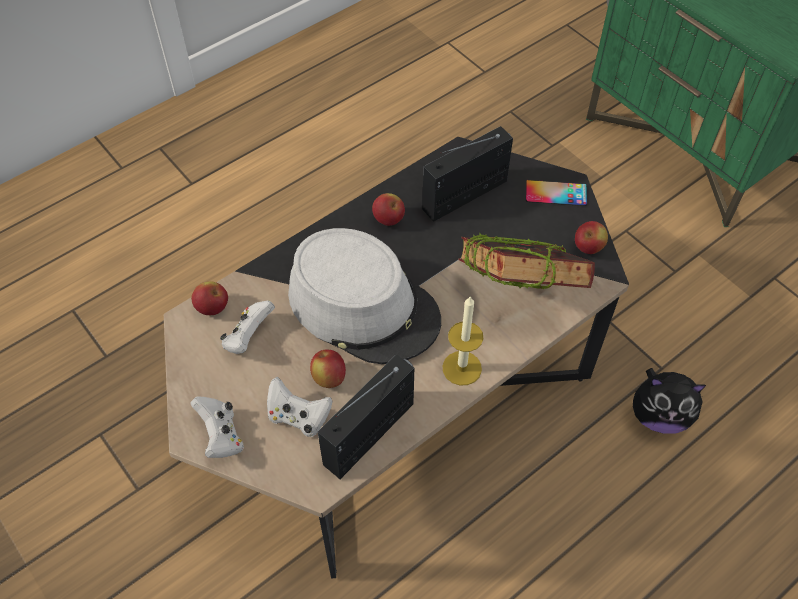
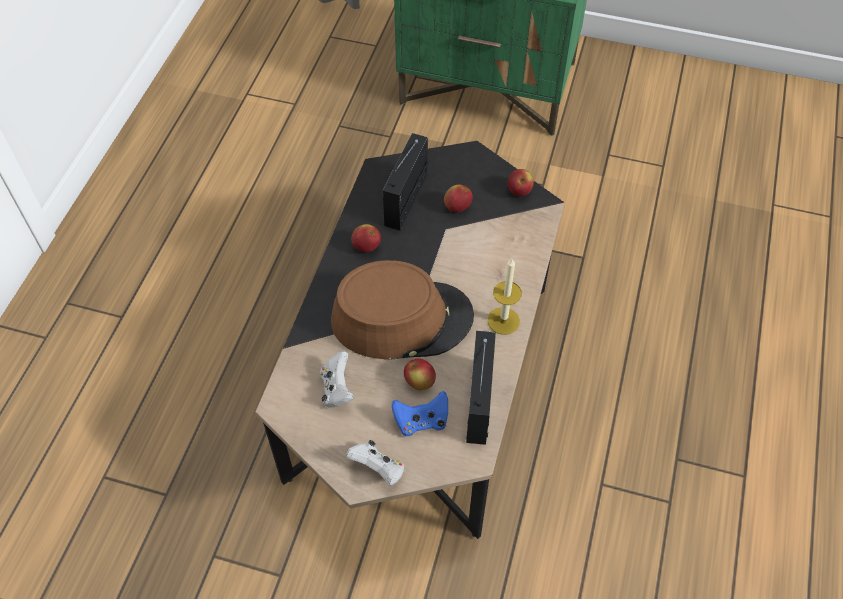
camera: 35 degrees left, 0 degrees up
apple [191,281,228,315] -> apple moved to [444,185,472,212]
white game controller [267,377,333,437] -> blue game controller [392,391,448,436]
grey hat [288,228,441,364] -> brown hat [331,260,474,360]
book [459,234,595,289] -> none
phone [526,180,587,206] -> none
plush toy [633,368,706,434] -> none

